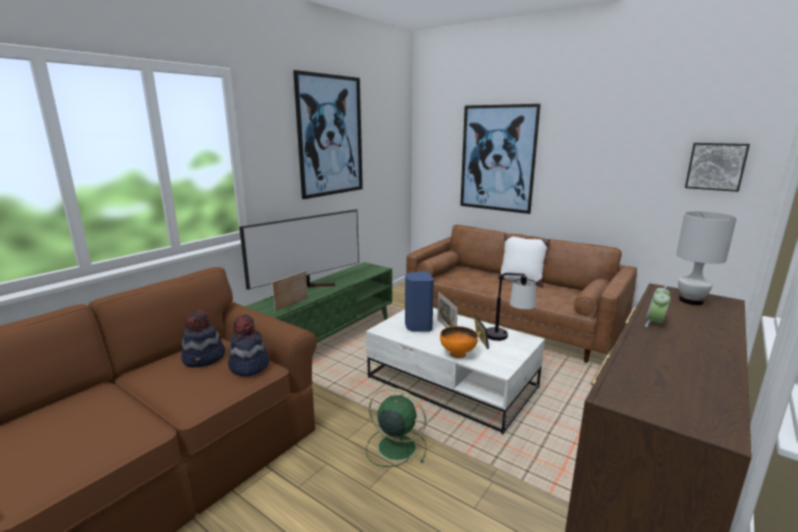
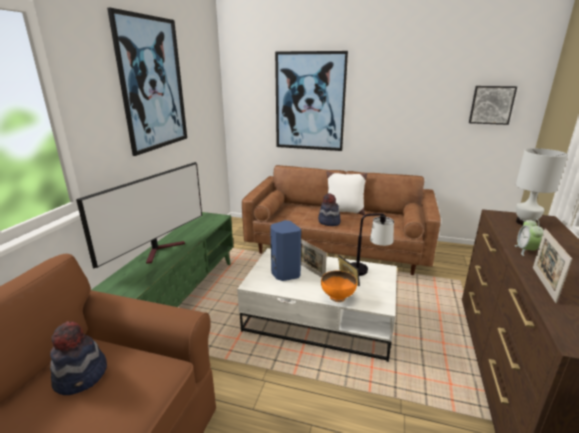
camera: 20 degrees left, 5 degrees up
hat [228,315,269,376] -> hat moved to [318,193,341,226]
picture frame [272,271,308,312] -> picture frame moved to [533,229,572,303]
green fan [366,388,426,467] -> none

